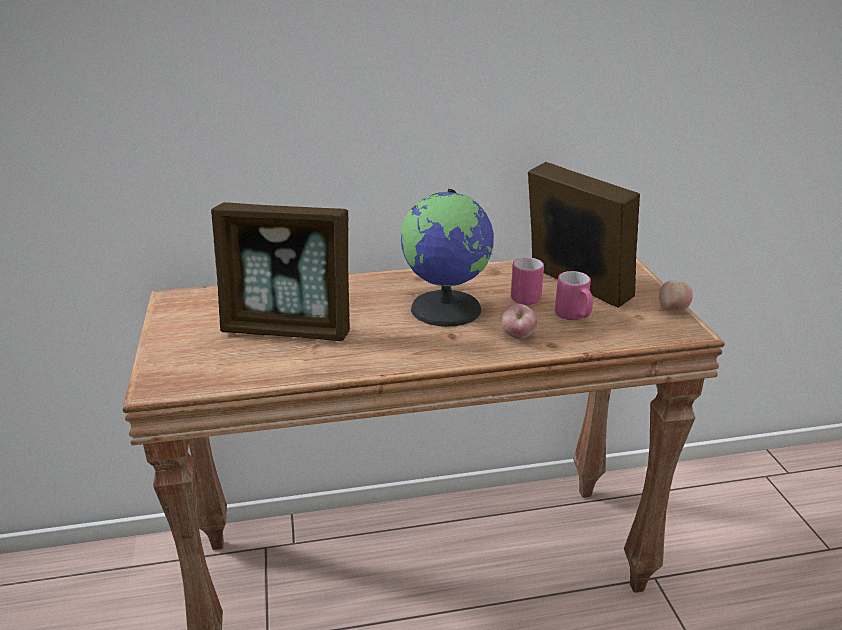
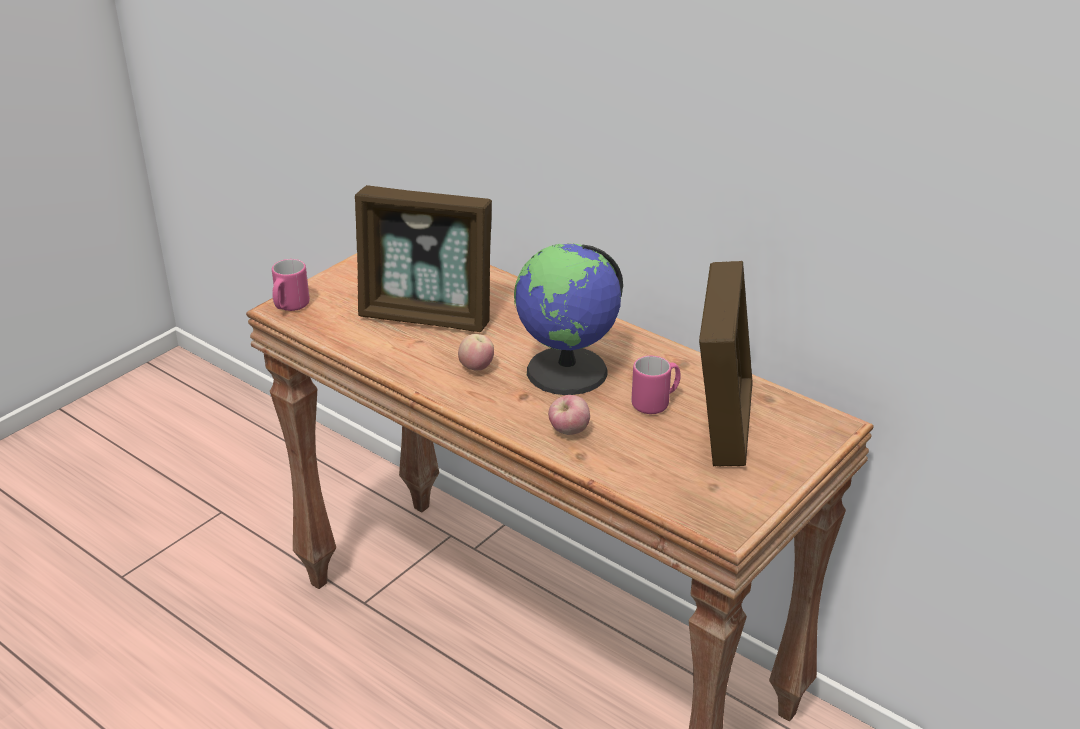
camera: 50 degrees right, 5 degrees up
picture frame [211,202,350,341] -> picture frame turned 45 degrees counterclockwise [355,185,492,332]
pink mug [555,271,593,320] -> pink mug moved to [272,259,310,311]
apple [659,280,693,311] -> apple moved to [458,334,494,371]

